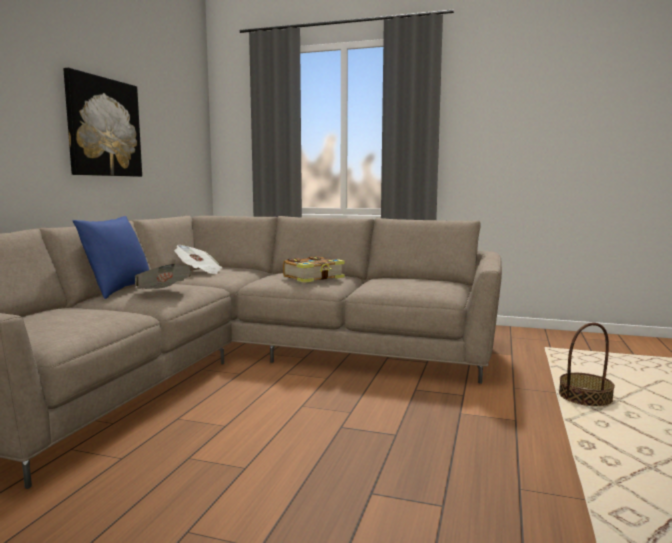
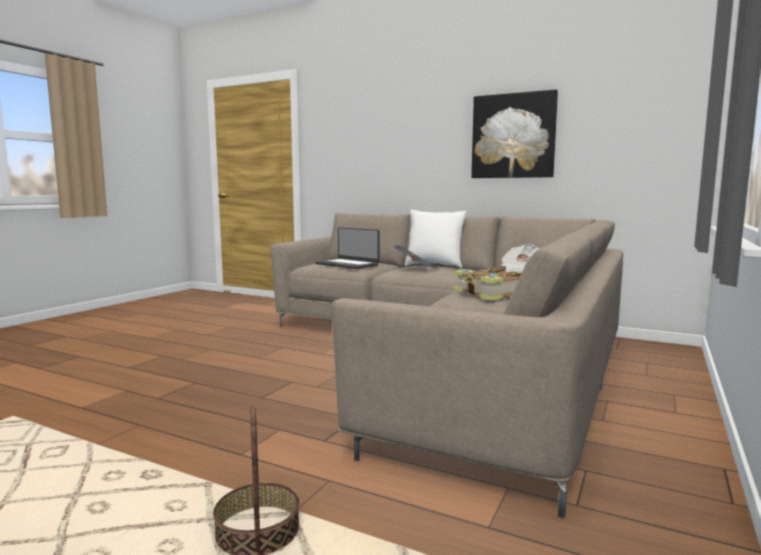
camera: 100 degrees right, 0 degrees up
blue pillow [73,216,149,299] -> white pillow [405,210,467,268]
none -> laptop [315,227,379,269]

